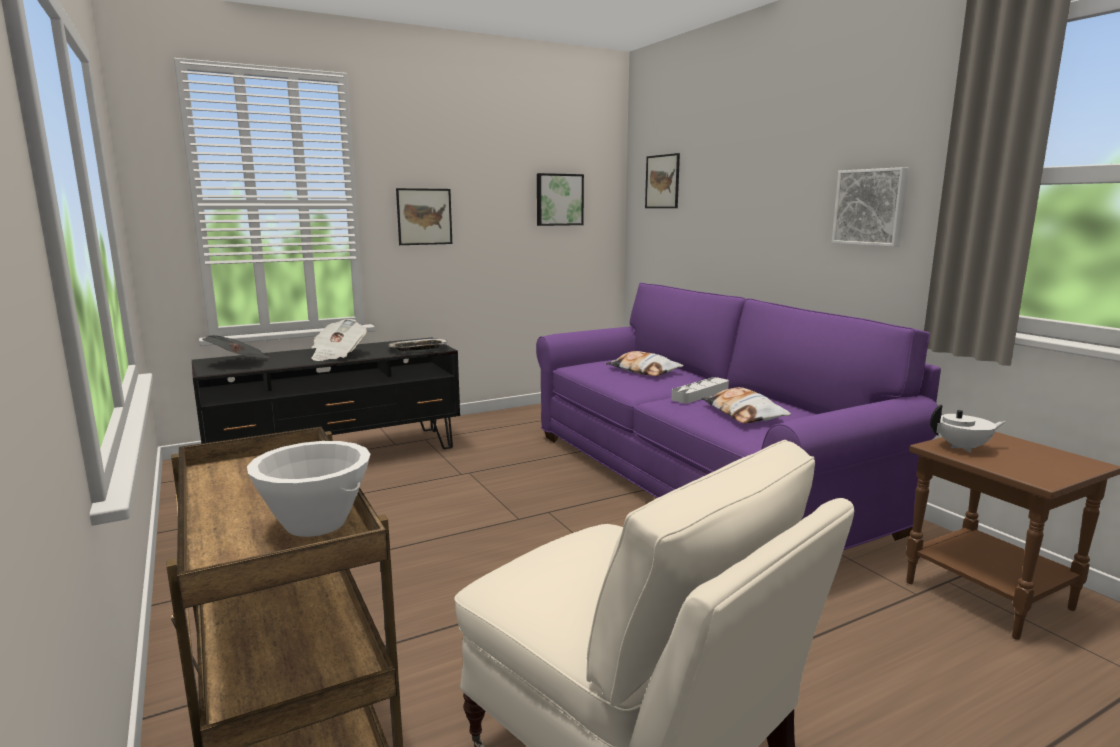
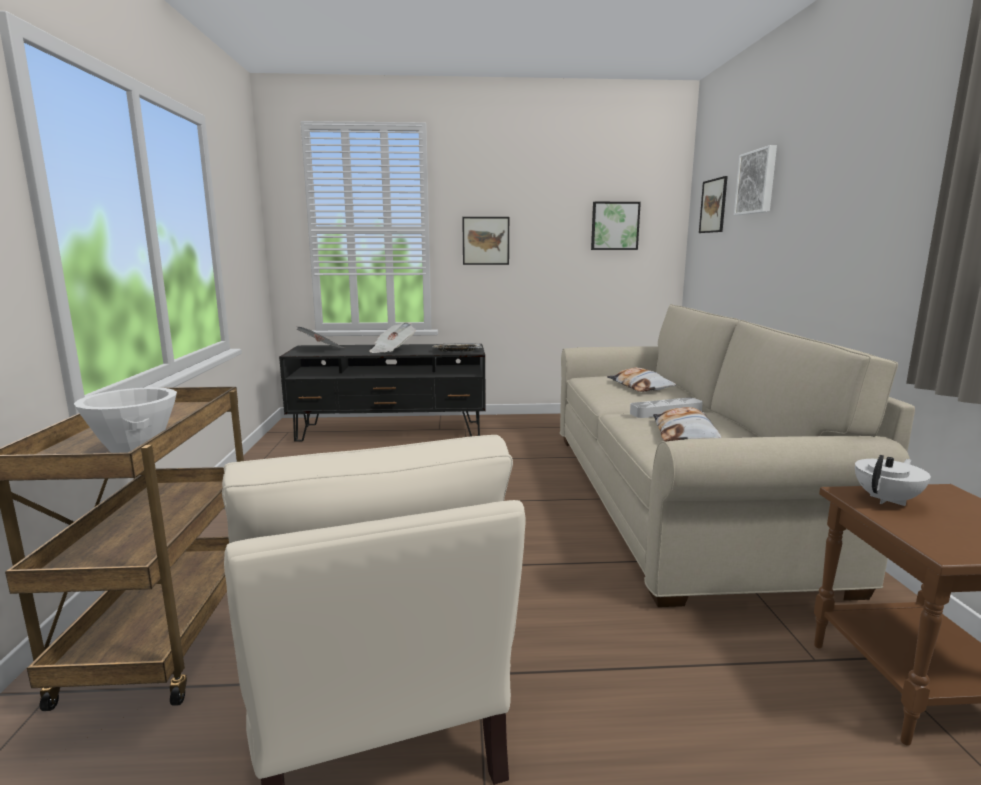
camera: 25 degrees right, 0 degrees up
purple sofa [536,283,942,550] -> beige sofa [560,304,915,607]
picture [832,167,909,247] -> picture moved to [734,145,777,215]
white teapot [930,404,1005,453] -> white teapot turned 60 degrees counterclockwise [855,455,931,506]

